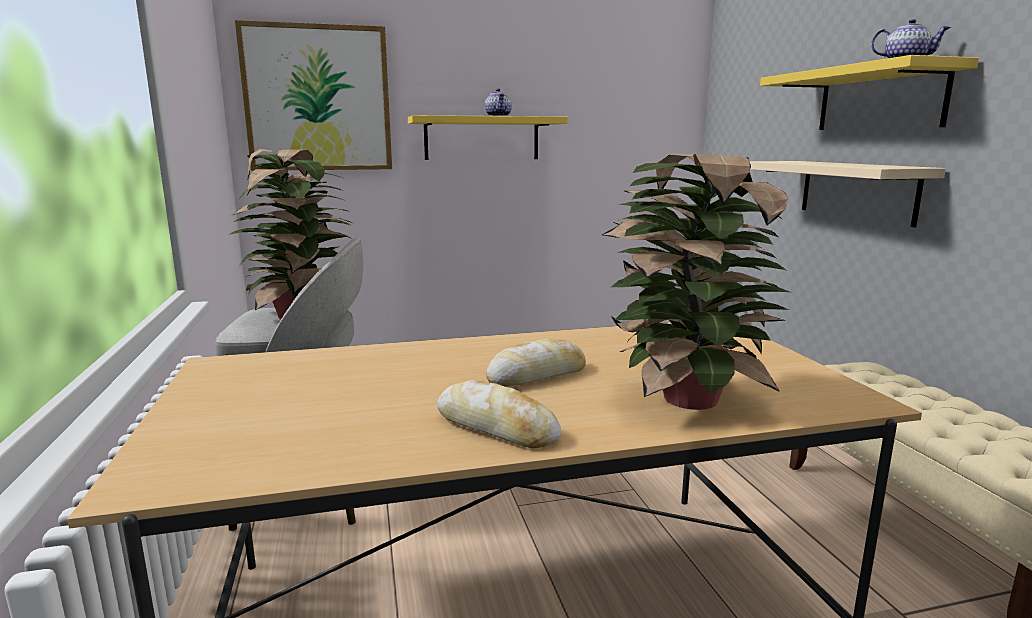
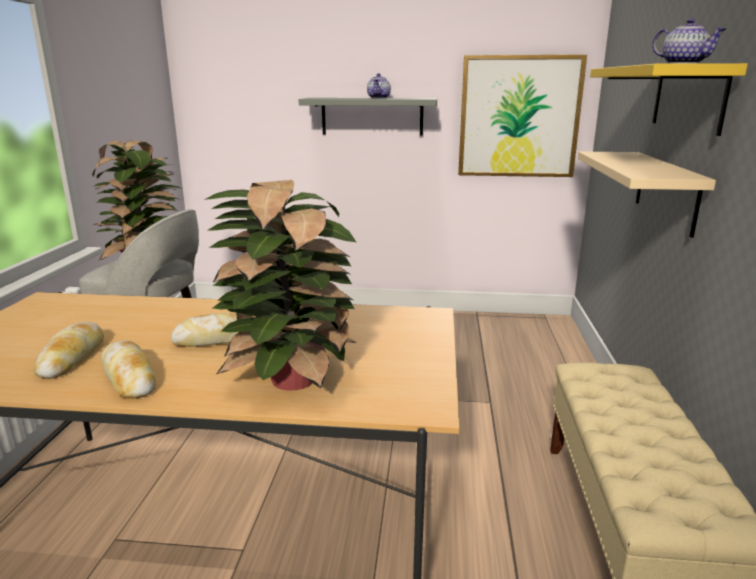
camera: 20 degrees right, 5 degrees up
picture [235,20,392,171] -> picture moved to [458,55,587,177]
yellow shelf [408,115,568,160] -> grey shelf [299,98,437,136]
none -> bread [34,322,104,379]

